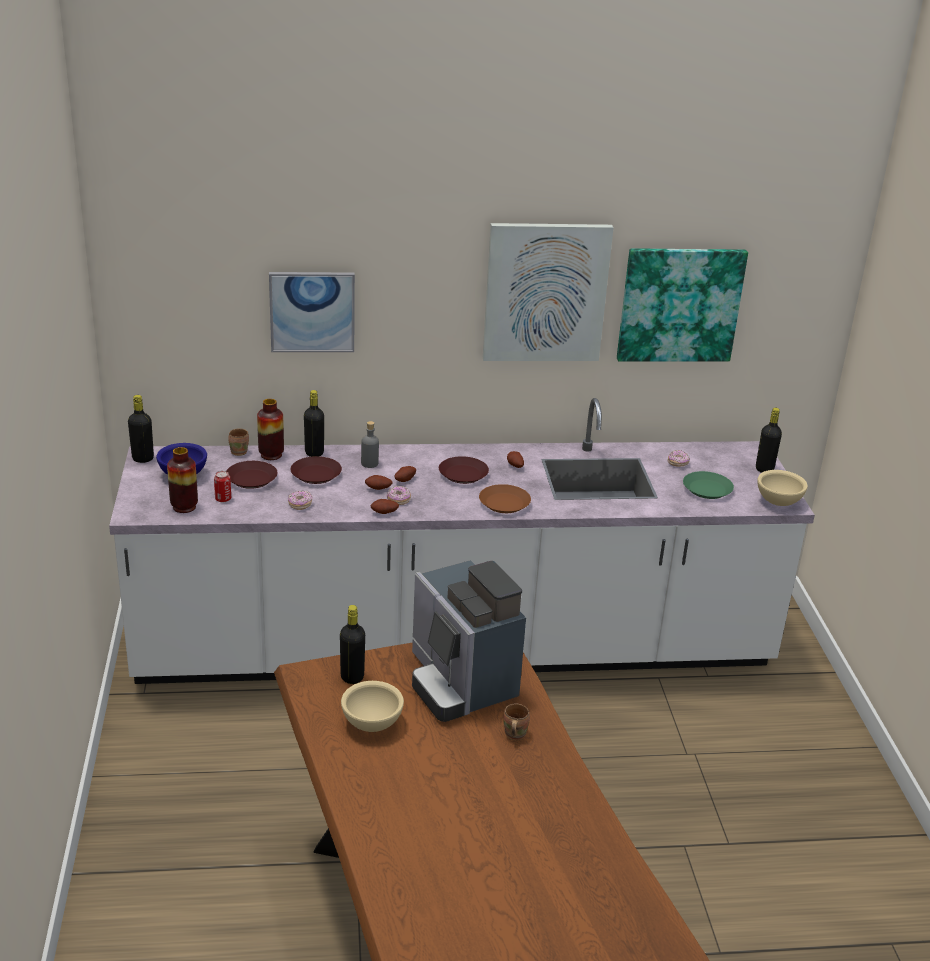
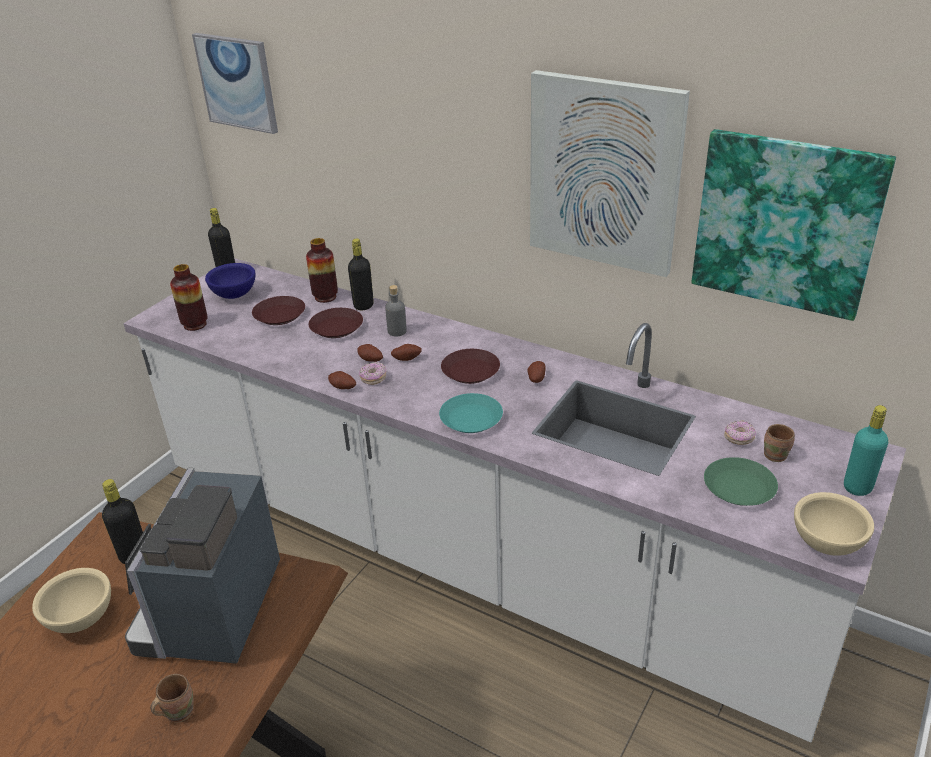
camera: 40 degrees right, 5 degrees up
can [214,471,231,502] -> none
brown mug [228,428,249,456] -> brown mug moved to [764,424,795,462]
picture [269,272,355,352] -> picture moved to [192,33,278,134]
donut [288,491,313,510] -> none
brown plate [479,484,531,513] -> turquoise plate [439,393,503,433]
black bottle [756,408,782,473] -> turquoise bottle [844,405,888,496]

